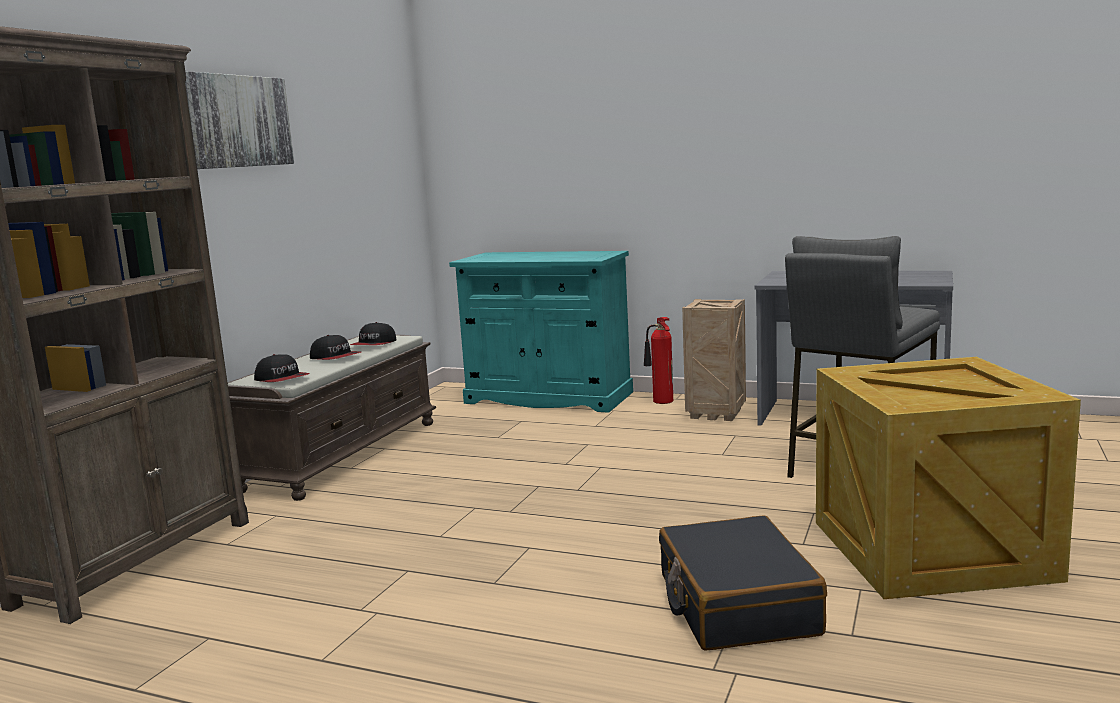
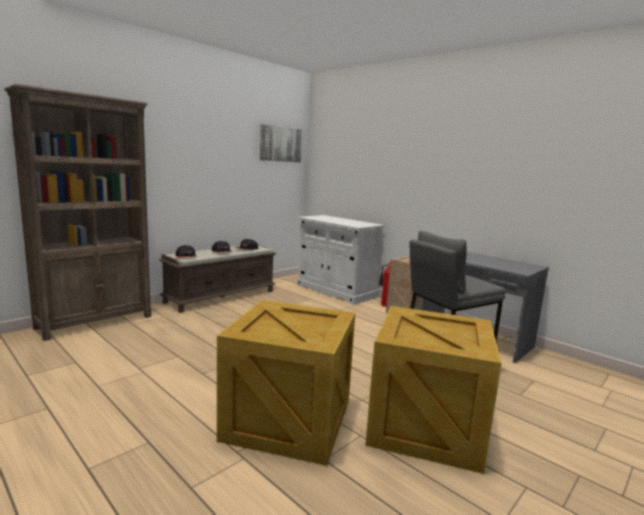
camera: 20 degrees right, 0 degrees up
picture [185,71,294,169] -> picture moved to [260,124,302,163]
turquoise cabinet [449,251,633,413] -> white cabinet [297,215,385,305]
black suitcase [659,515,827,651] -> crate [217,300,355,466]

